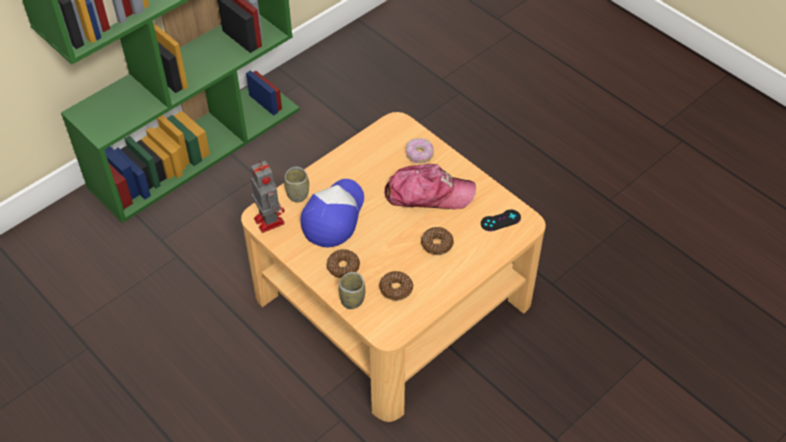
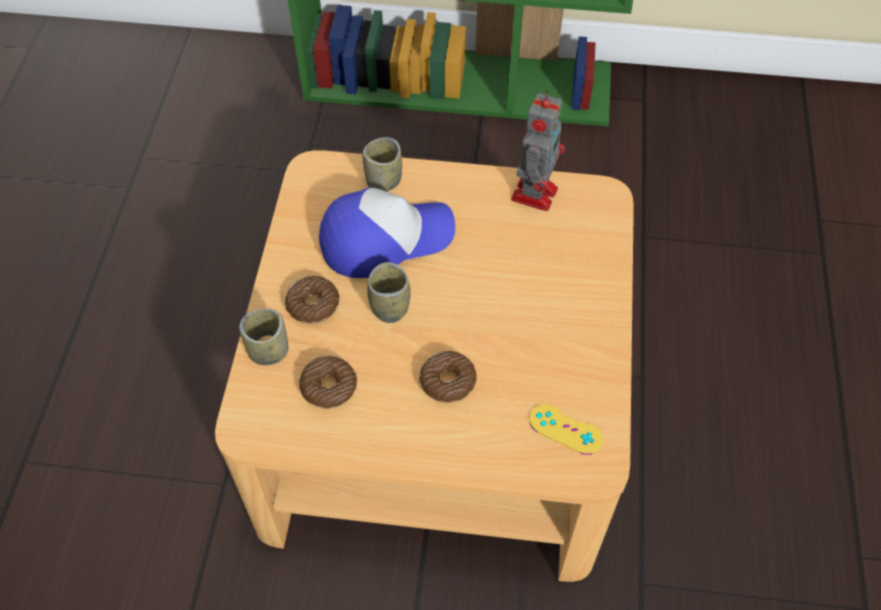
camera: 50 degrees right, 5 degrees up
toy robot [251,160,285,233] -> toy robot moved to [511,90,565,211]
cap [384,164,476,209] -> none
donut [406,138,434,163] -> none
black game controller [481,209,521,231] -> yellow game controller [529,404,603,455]
none -> cup [367,262,411,323]

